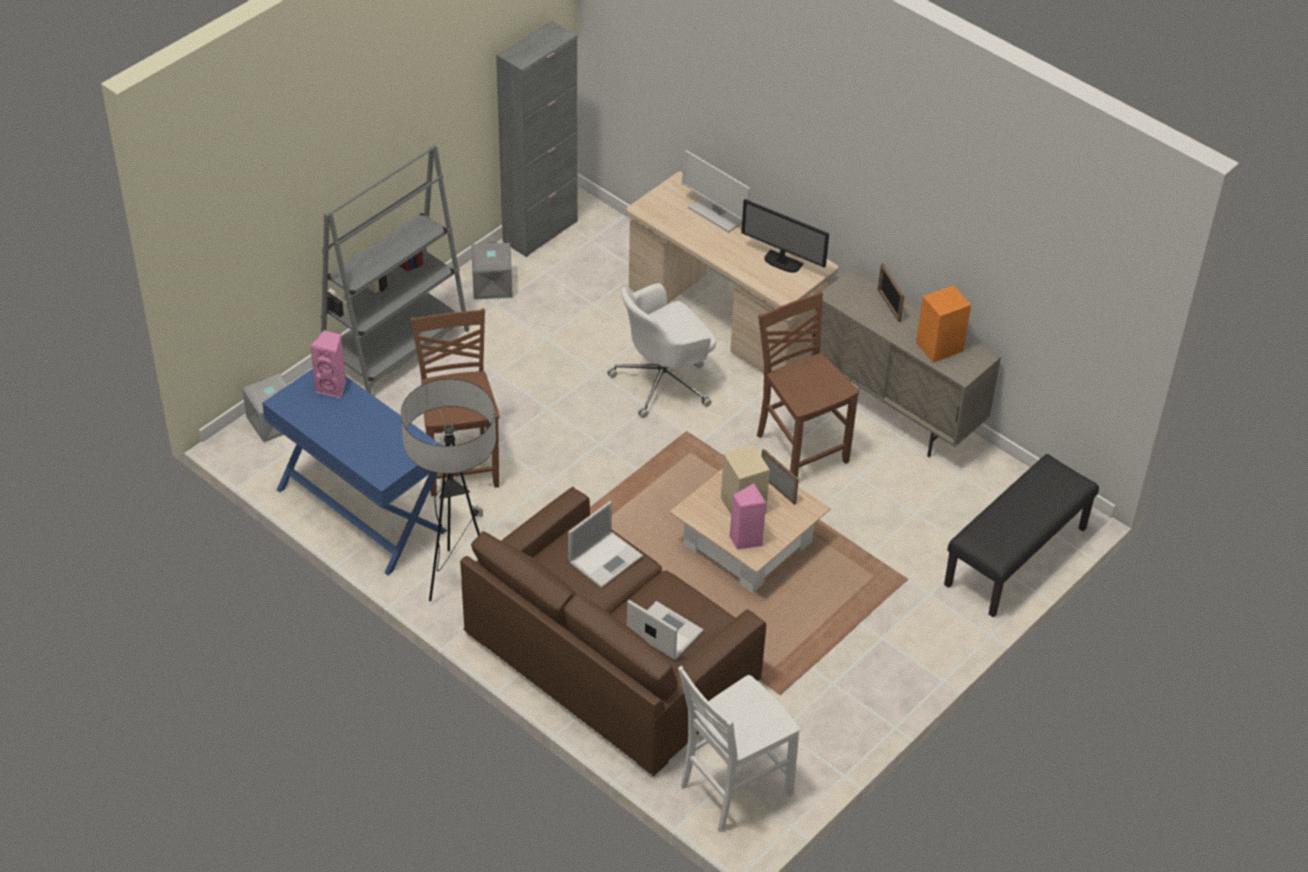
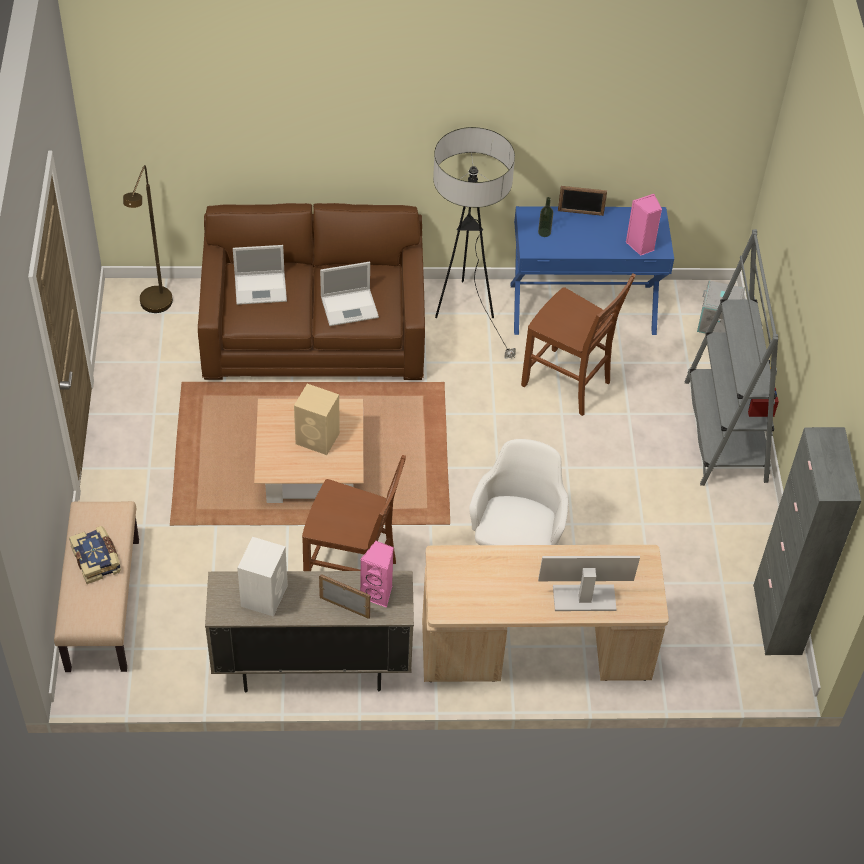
camera: 135 degrees right, 5 degrees up
grey storage box [471,241,513,299] -> none
laptop [568,501,643,588] -> laptop turned 105 degrees counterclockwise [320,262,379,326]
white chair [678,666,800,832] -> brown floor lamp [123,165,173,313]
pink speaker [730,483,766,551] -> pink speaker moved to [360,541,394,608]
monitor [741,199,829,273] -> none
picture frame [761,449,799,505] -> picture frame moved to [558,186,607,216]
orange speaker [916,285,971,363] -> white speaker [237,537,288,616]
black bench [944,454,1099,617] -> beige bench [54,501,139,672]
none -> book [69,526,121,584]
none -> bottle [538,197,553,237]

